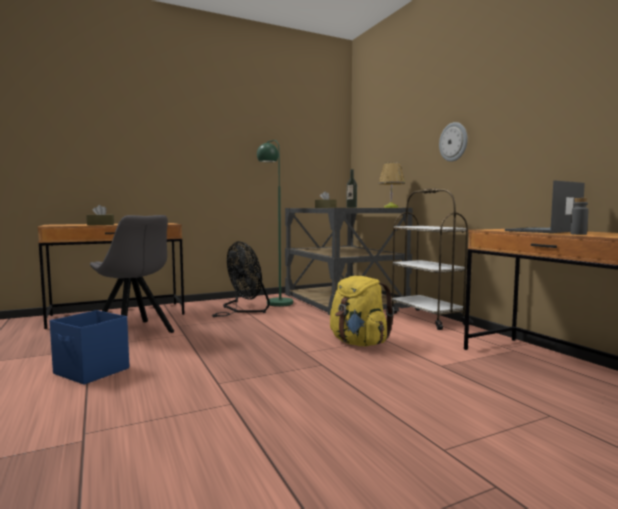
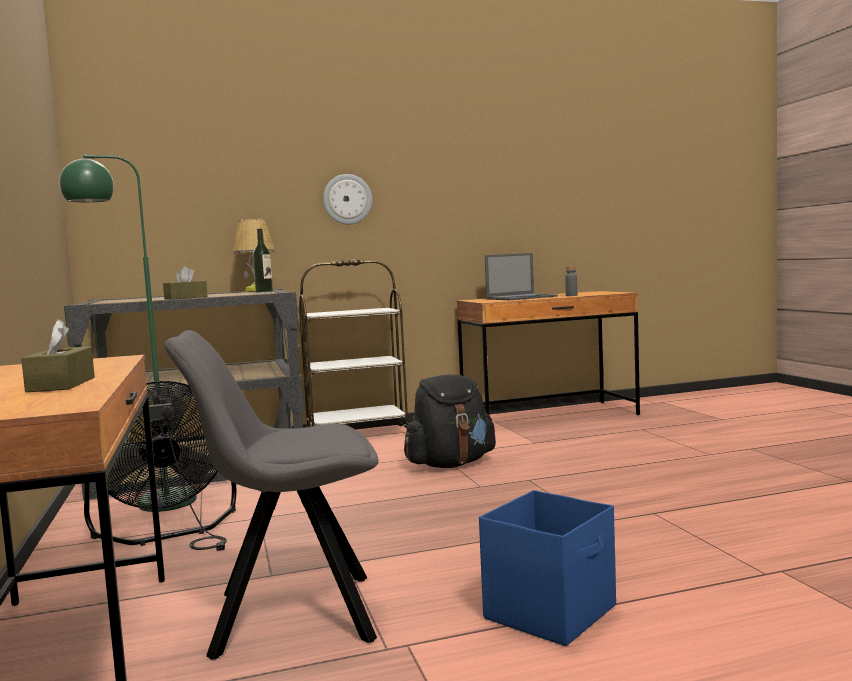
camera: 80 degrees left, 0 degrees up
grey chair [90,215,174,333] -> grey chair turned 150 degrees counterclockwise [164,330,378,660]
yellow backpack [330,276,394,346] -> black backpack [404,375,496,468]
laptop [505,180,585,233] -> laptop turned 90 degrees counterclockwise [485,253,558,300]

